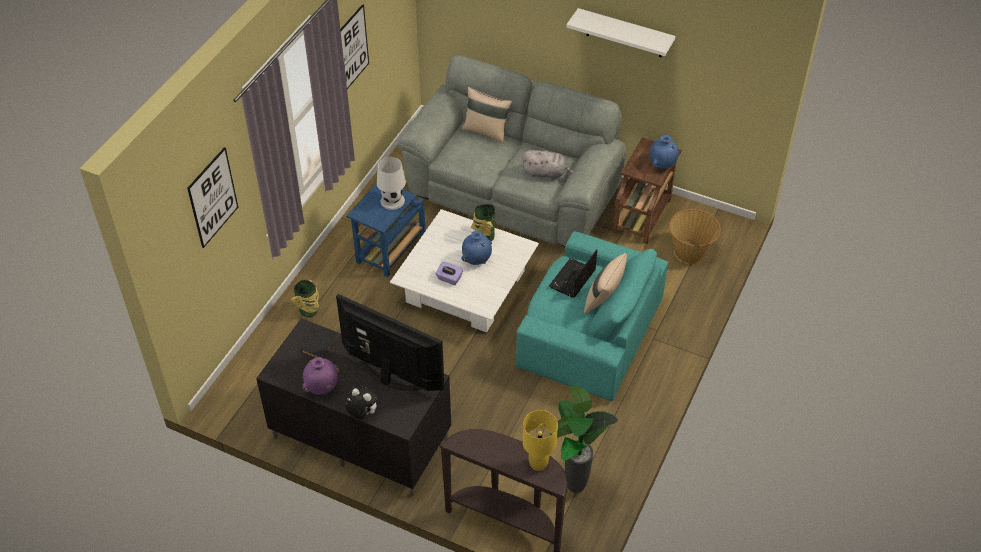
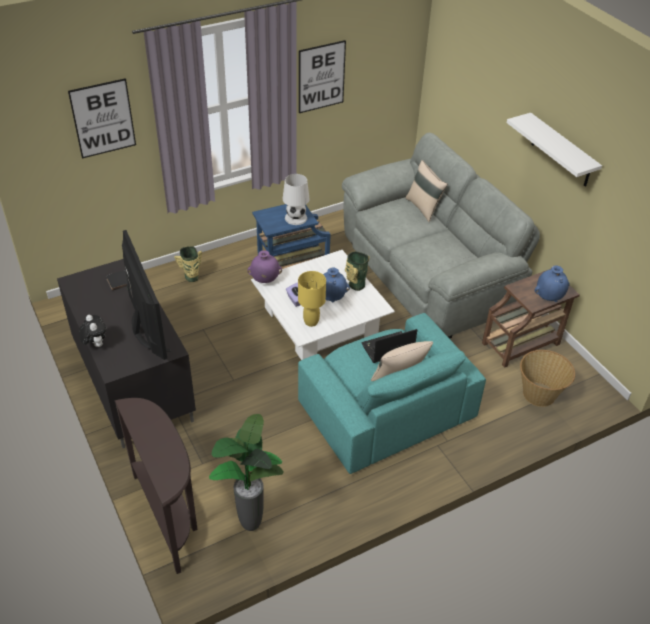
camera: 35 degrees right, 5 degrees down
purple vase [302,357,339,395] -> purple vase moved to [247,250,282,283]
grey plush toy [522,150,574,180] -> none
yellow table lamp [523,410,558,471] -> yellow table lamp moved to [298,271,326,327]

